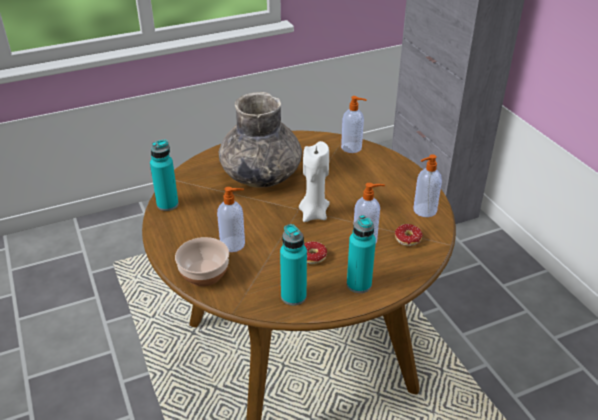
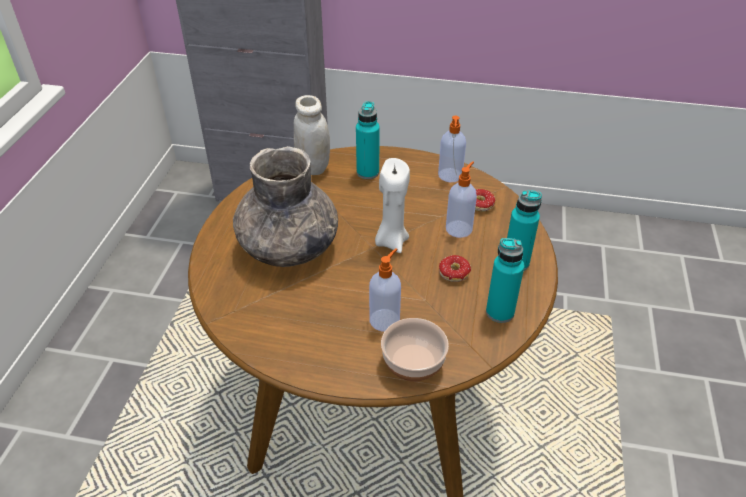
camera: 55 degrees left, 5 degrees up
turquoise bottle [150,140,179,211] -> turquoise bottle moved to [356,101,380,179]
soap dispenser [341,96,367,153] -> white jar [294,95,330,175]

